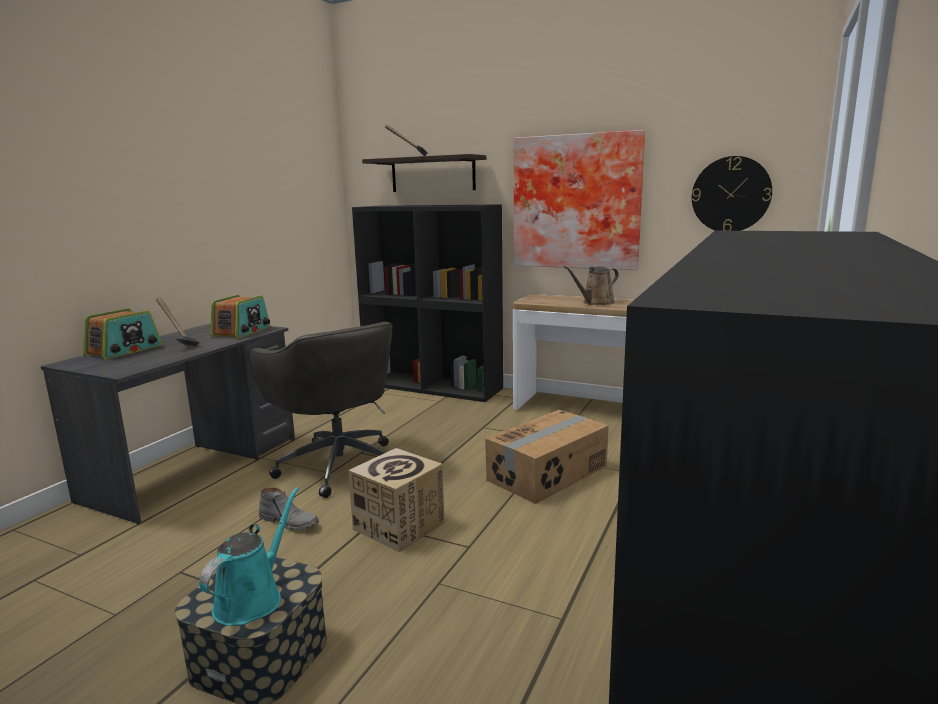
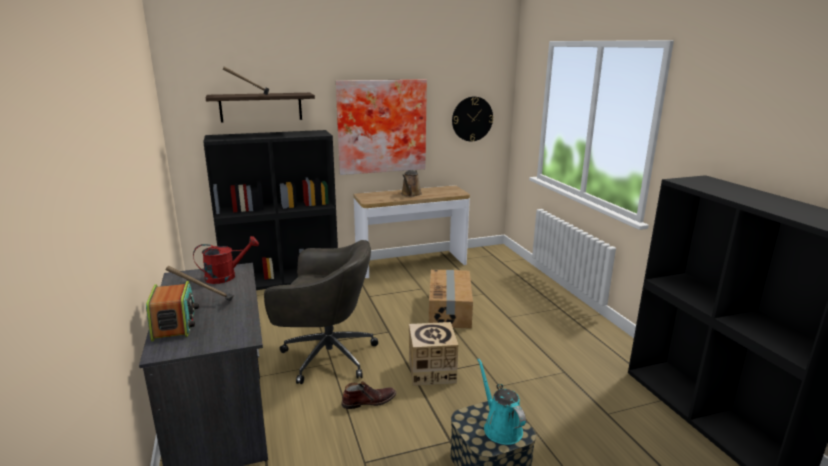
camera: 45 degrees left, 5 degrees up
radio [211,295,270,339] -> red watering can [193,236,259,284]
grey boot [259,487,319,531] -> brown boot [341,381,396,409]

